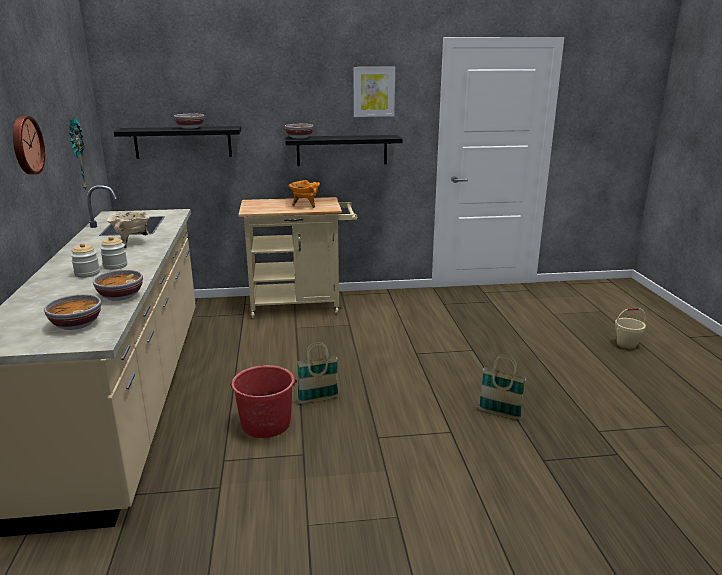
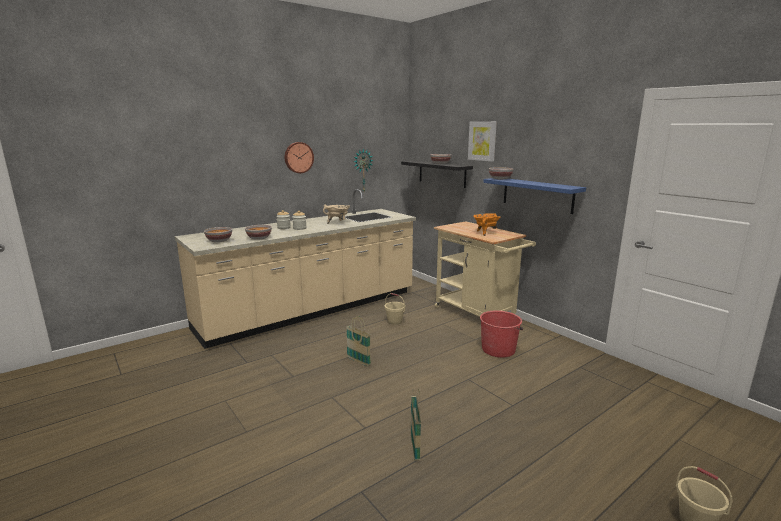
camera: 60 degrees right, 5 degrees down
red bucket [230,365,297,438] -> red bucket moved to [480,310,523,358]
black shelf [285,135,403,166] -> blue shelf [483,178,586,214]
picture [354,67,395,117] -> picture moved to [468,121,497,162]
none -> beige bucket [385,293,405,325]

